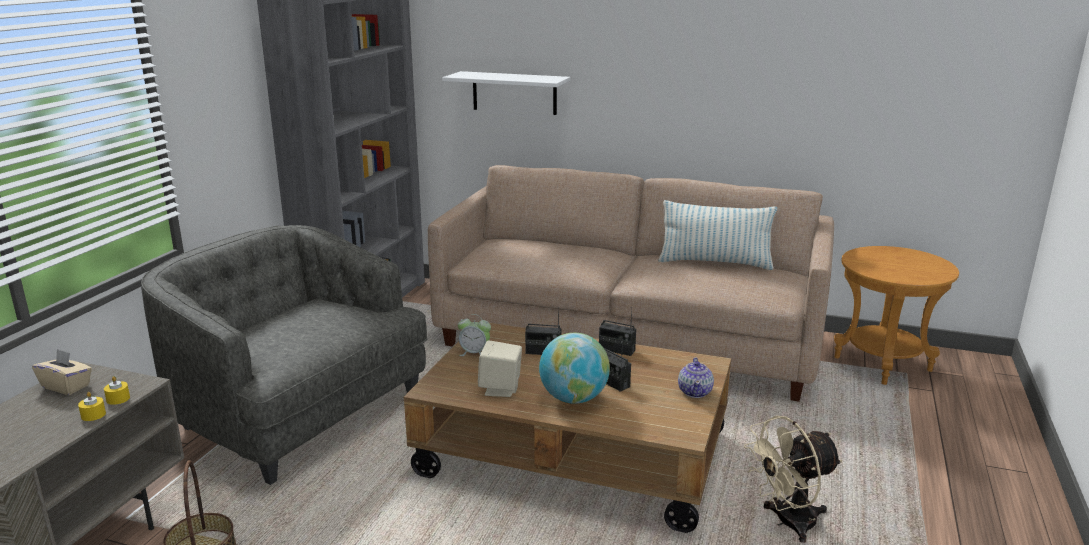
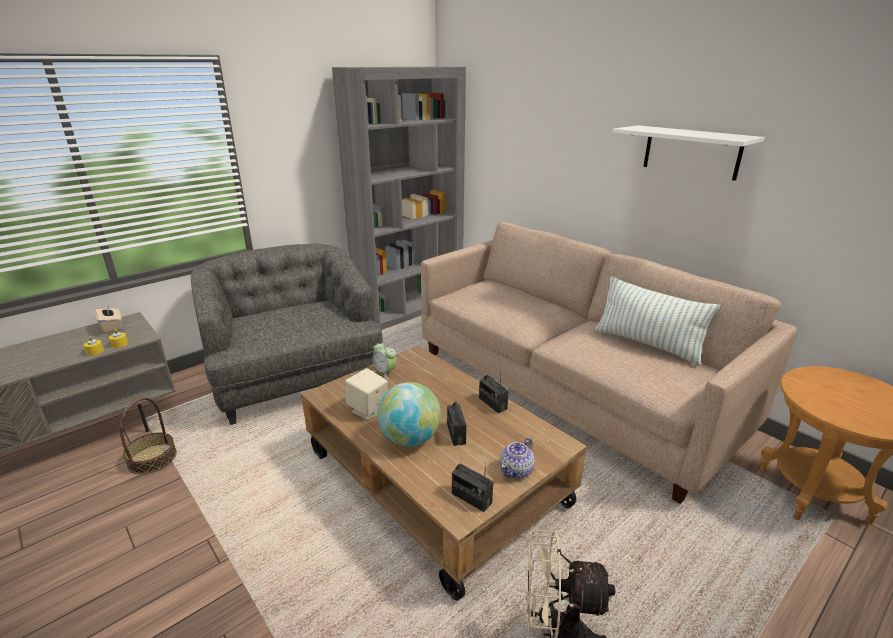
camera: 30 degrees right, 5 degrees up
white shelf [442,71,571,115] -> white shelf moved to [612,125,765,181]
radio [525,307,562,355] -> radio moved to [452,463,493,512]

